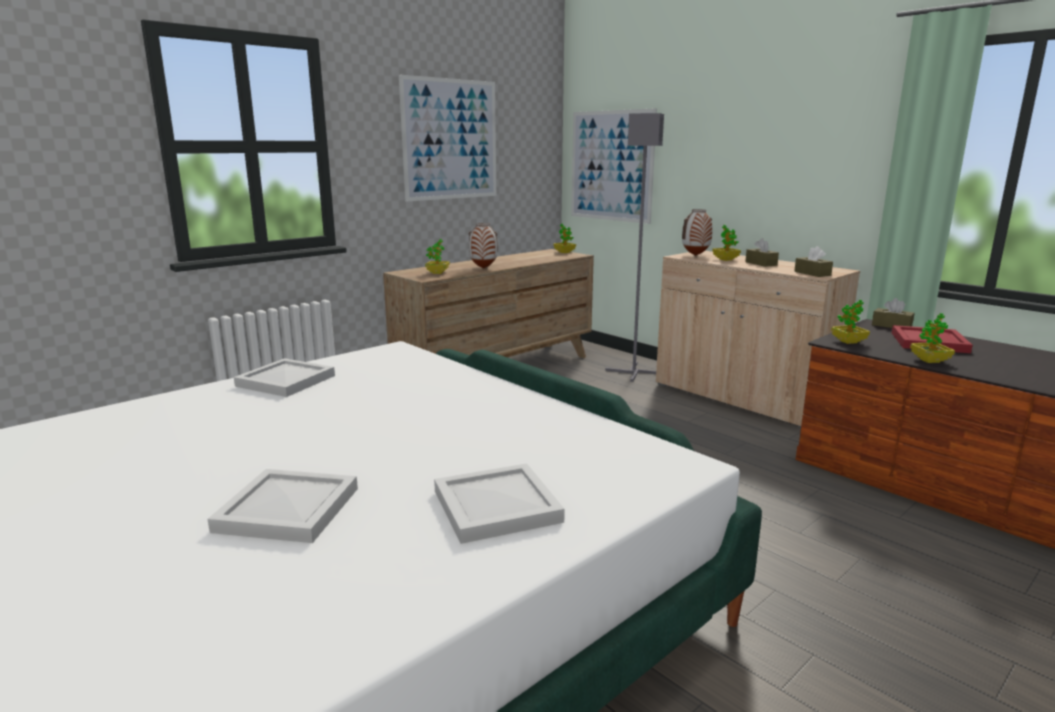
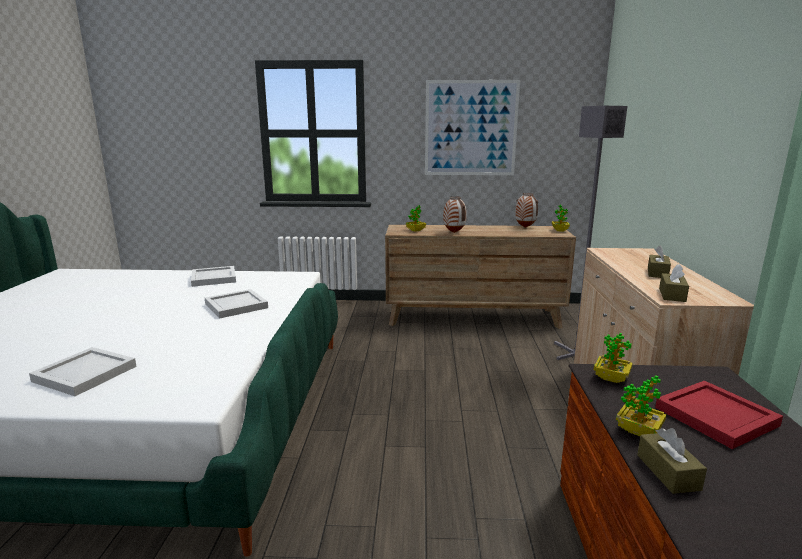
camera: 45 degrees right, 0 degrees up
white tray [208,469,358,543] -> white tray moved to [205,289,268,318]
picture [571,108,657,224] -> none
vase [682,209,713,256] -> vase moved to [515,193,538,228]
potted plant [712,225,741,261] -> none
brown tissue box [872,298,914,328] -> brown tissue box moved to [637,428,707,494]

